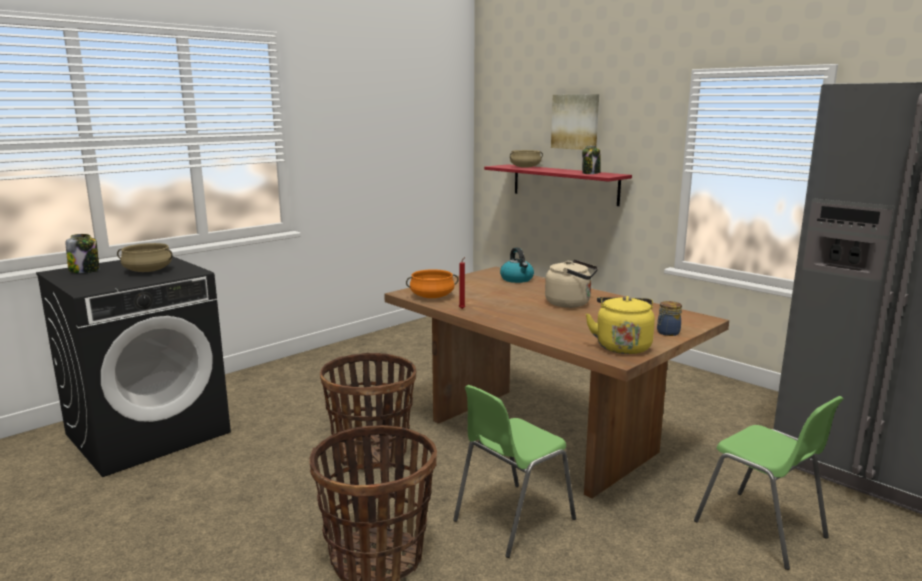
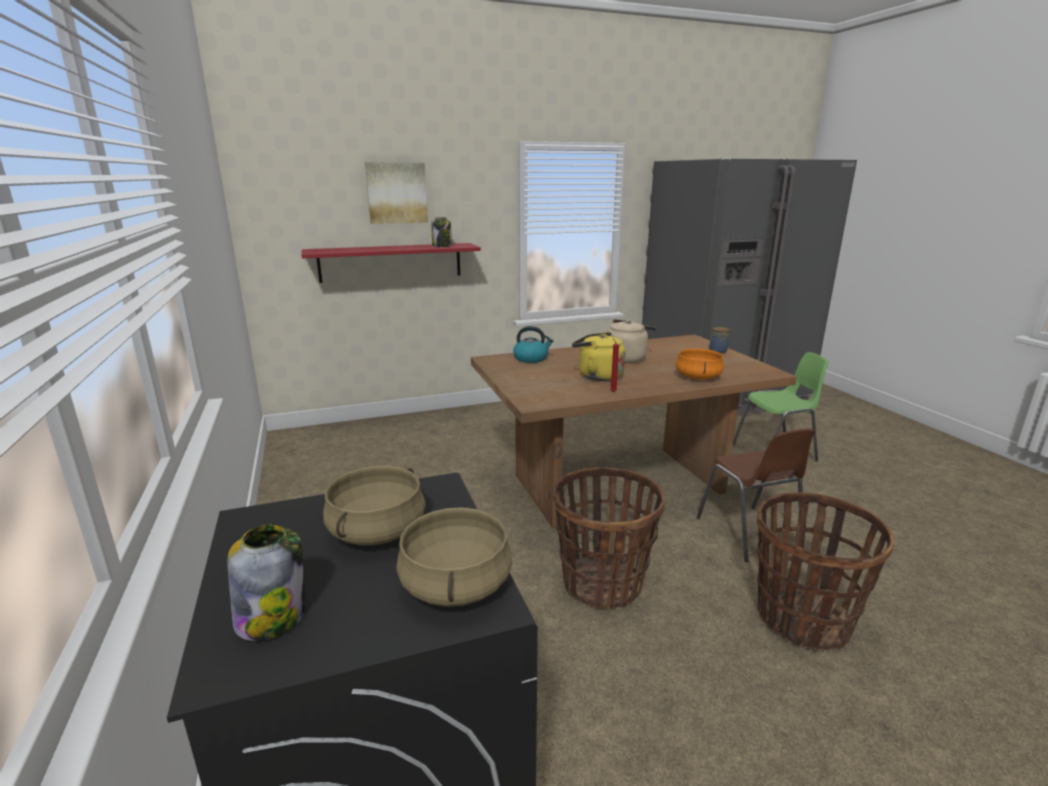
camera: 65 degrees left, 5 degrees up
orange cooking pot [406,269,459,298] -> orange cooking pot moved to [675,349,724,380]
green chair [453,385,576,558] -> brown chair [697,429,815,562]
beige cooking pot [510,150,543,168] -> beige cooking pot moved to [396,506,512,607]
yellow kettle [586,296,655,354] -> yellow kettle moved to [572,332,625,381]

